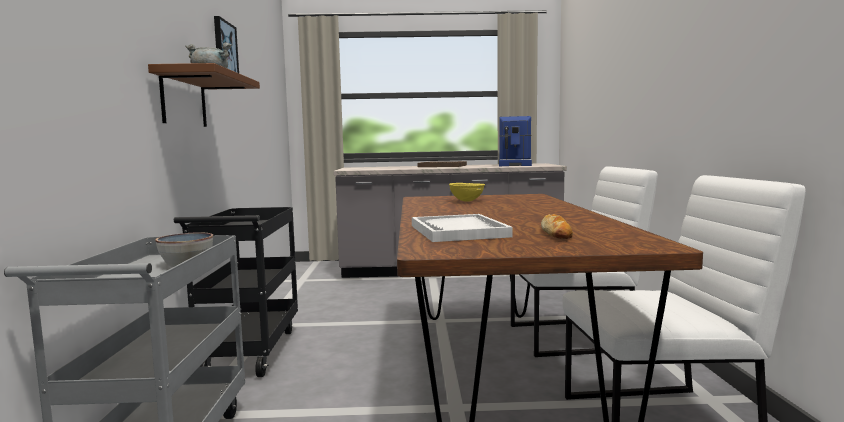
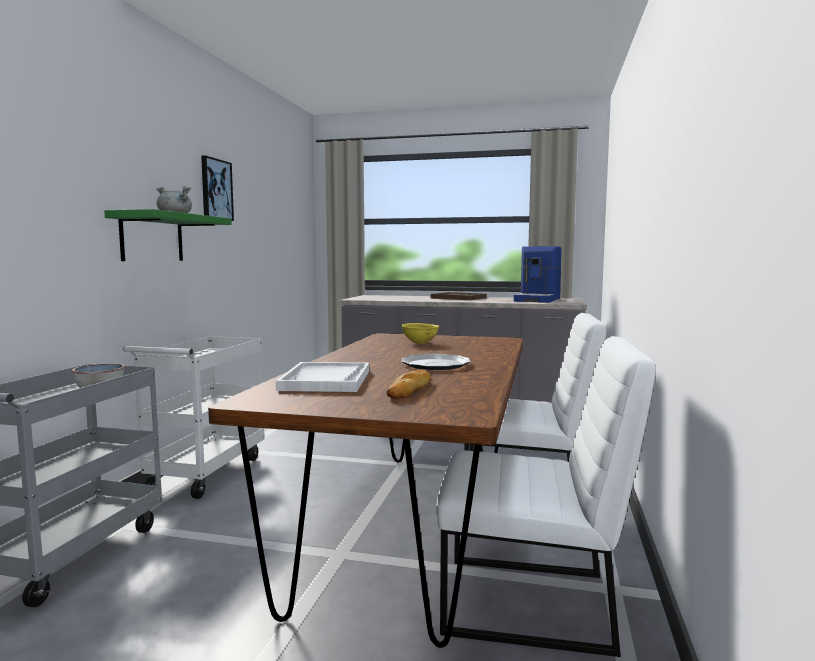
camera: 15 degrees right, 0 degrees up
brown shelf [148,63,260,127] -> green shelf [104,209,232,261]
black cart [174,207,298,377] -> white cart [123,337,265,499]
none -> plate [401,354,471,370]

